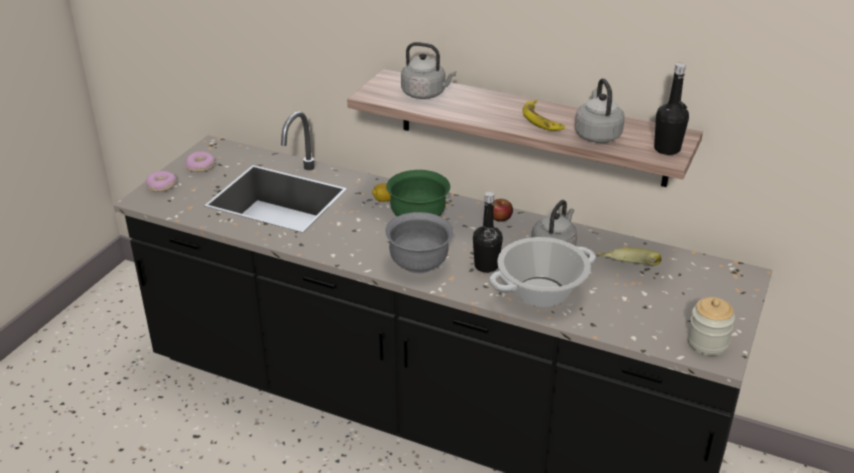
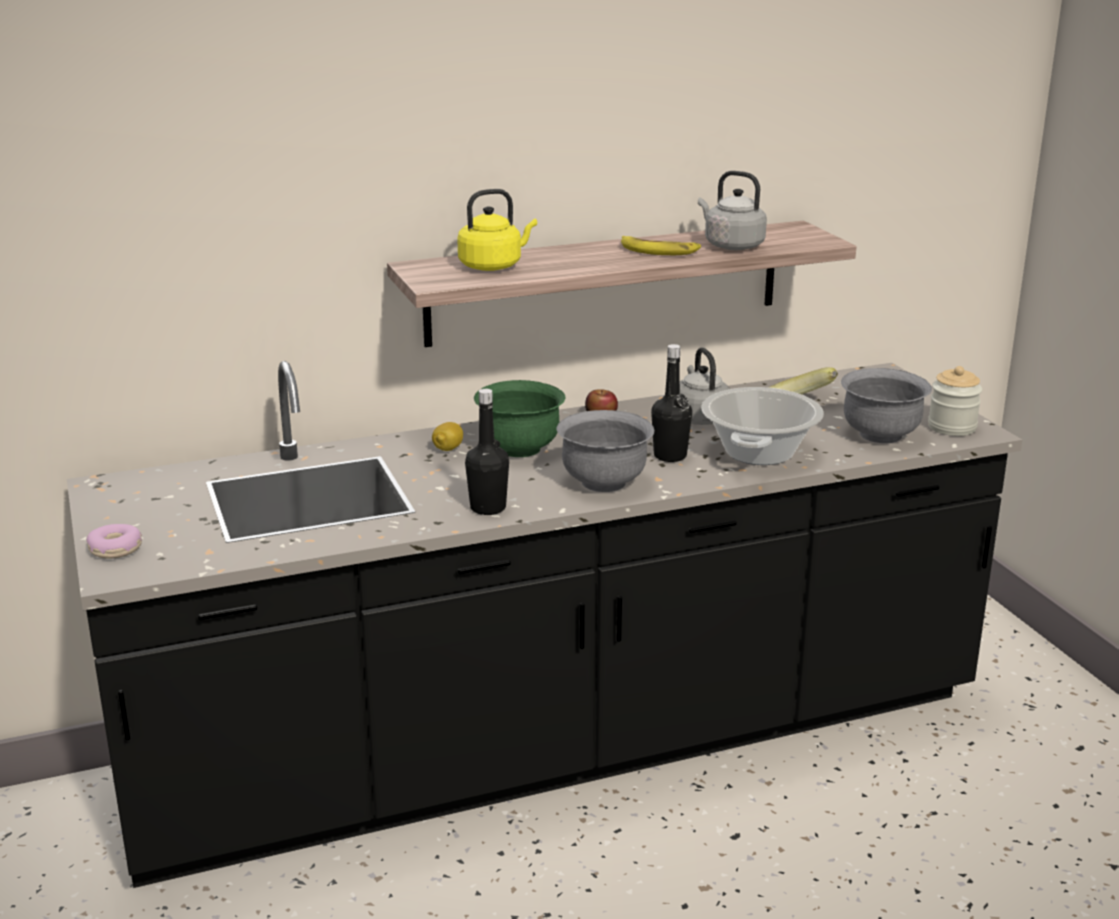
camera: 45 degrees left, 10 degrees down
donut [185,151,215,172] -> none
grey kettle [401,42,456,99] -> yellow kettle [457,189,537,271]
black bottle [654,63,689,155] -> black bottle moved to [465,389,509,515]
none -> grey bowl [841,368,932,443]

